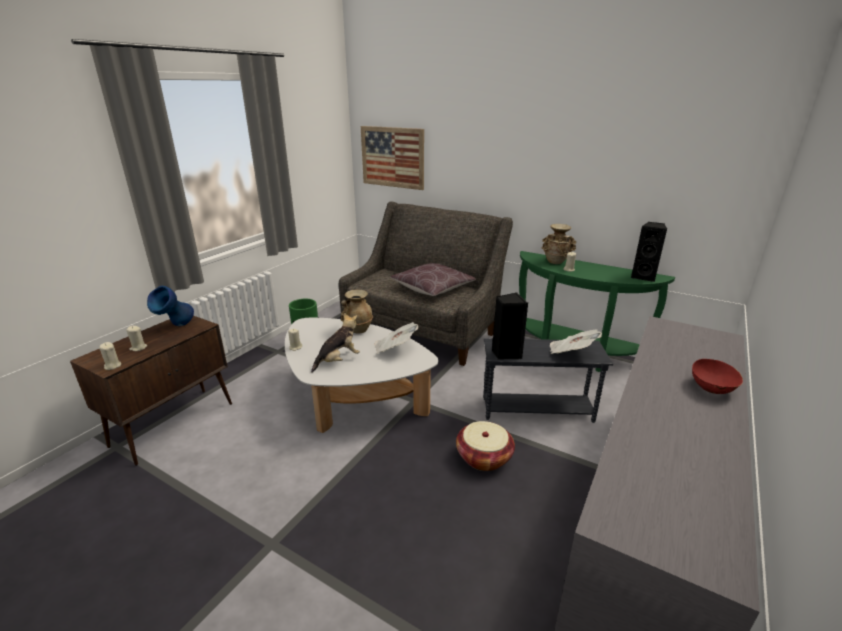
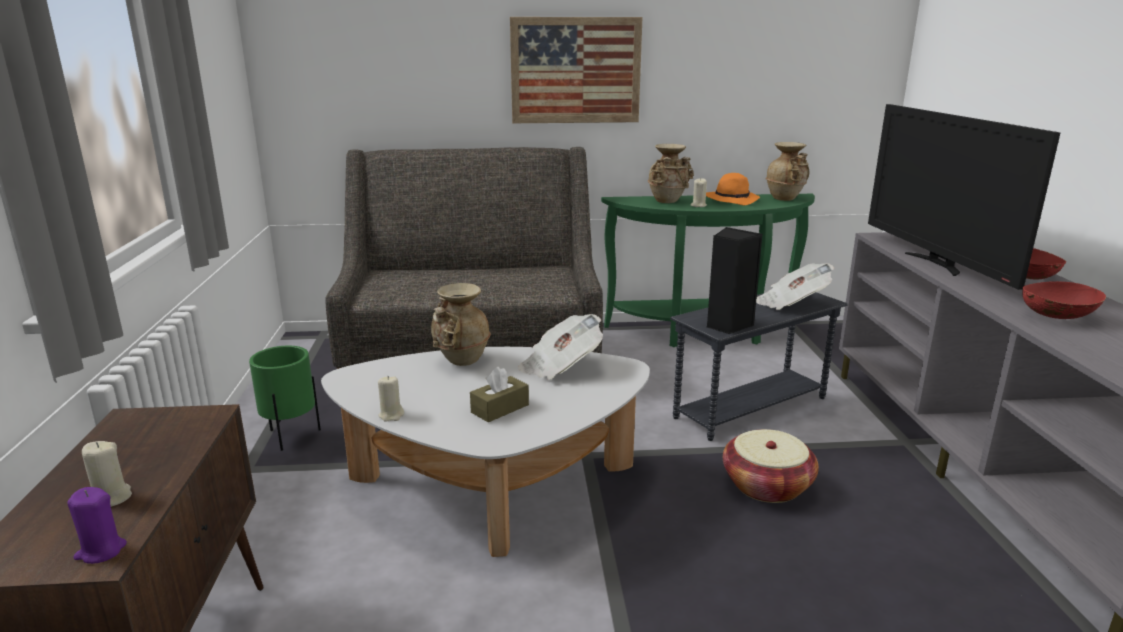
camera: 35 degrees left, 5 degrees down
beige candle [99,342,121,370] -> purple candle [67,487,127,564]
blue vase [147,286,194,326] -> none
plush toy [311,313,360,373] -> brown tissue box [470,367,529,422]
picture [361,126,424,190] -> picture moved to [510,17,643,123]
brown pillow [390,263,476,296] -> none
black speaker [631,222,668,282] -> beige vase [765,142,809,201]
none -> orange hat [706,173,760,206]
none -> television [868,104,1060,290]
none -> red bowl [1022,281,1106,319]

